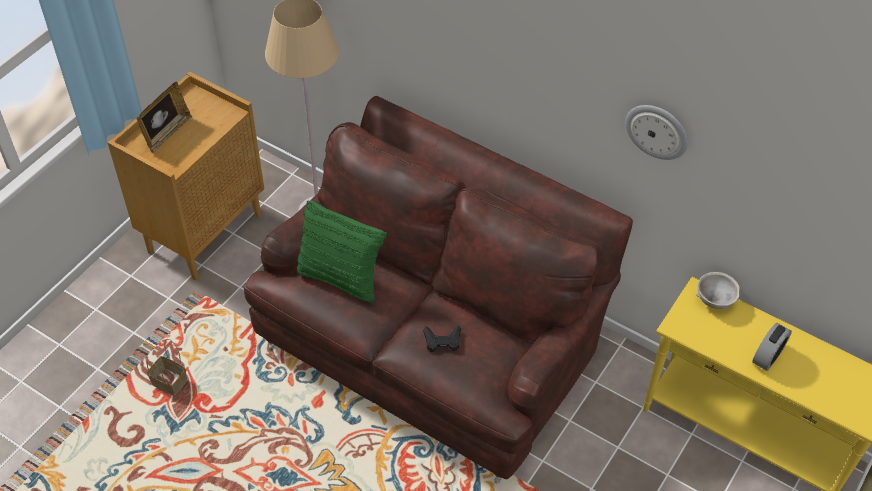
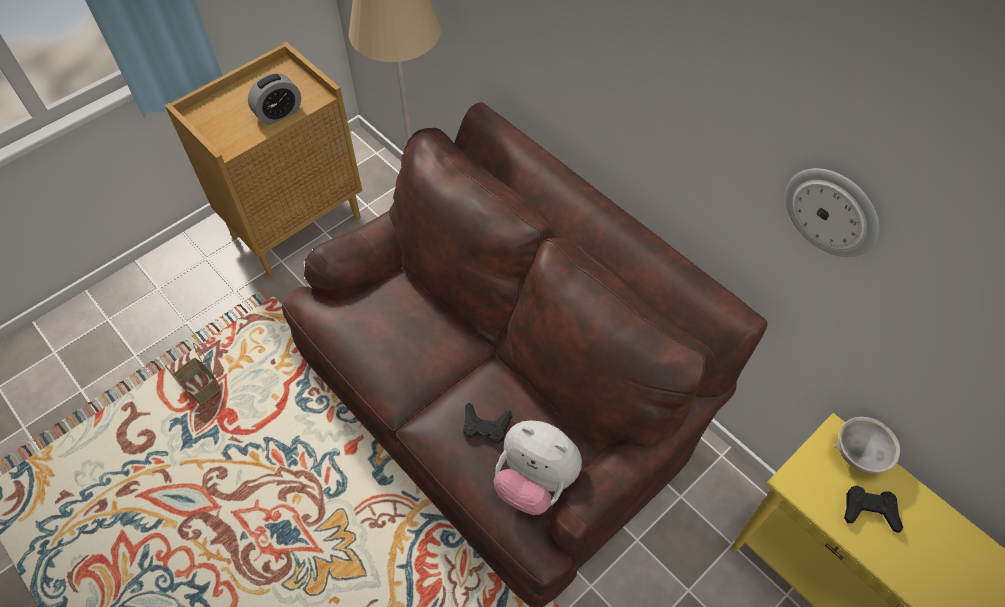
camera: 15 degrees right, 5 degrees up
picture frame [137,82,192,153] -> none
green pillow [297,201,387,303] -> none
alarm clock [752,322,792,371] -> alarm clock moved to [248,73,301,125]
none -> plush toy [494,421,582,515]
none -> black game controller [844,485,903,533]

